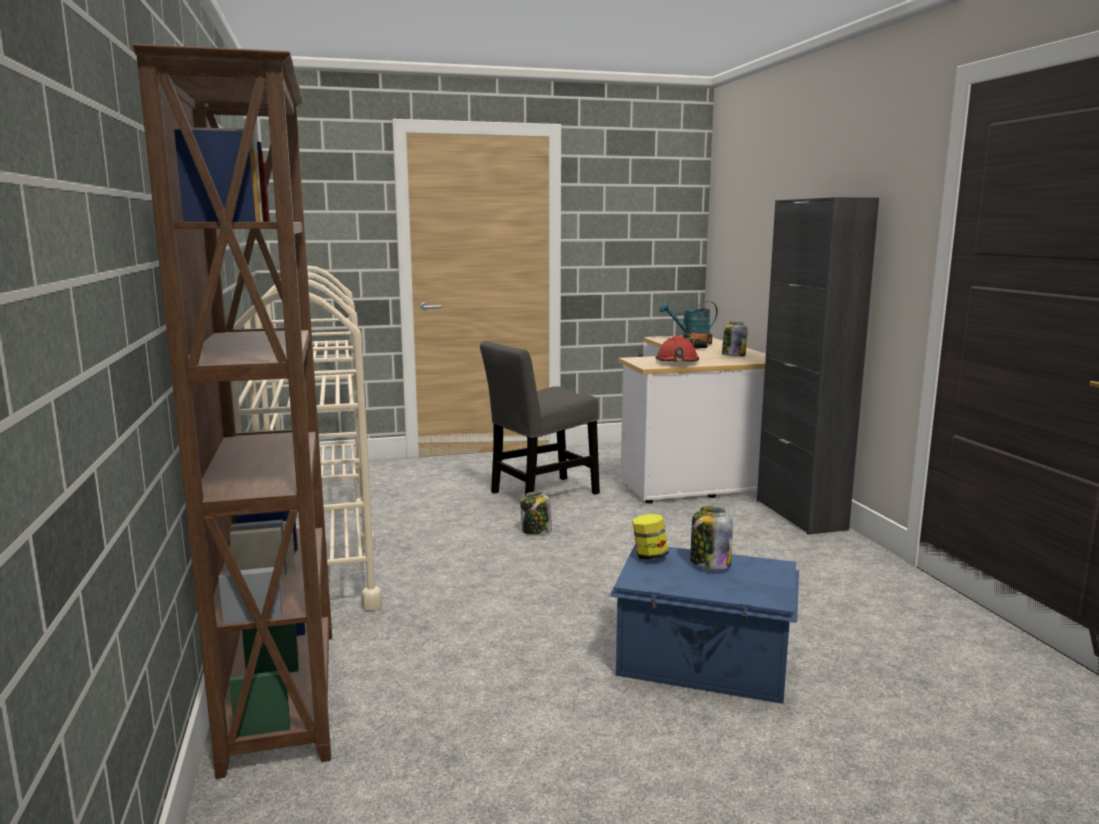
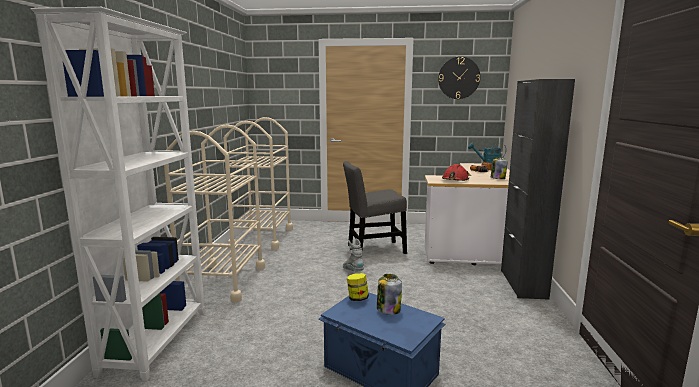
camera: 20 degrees right, 0 degrees up
brown bookcase [133,43,332,779] -> white bookcase [31,7,205,381]
jar [520,492,552,535] -> grey boot [343,239,364,271]
none -> wall clock [438,57,480,99]

